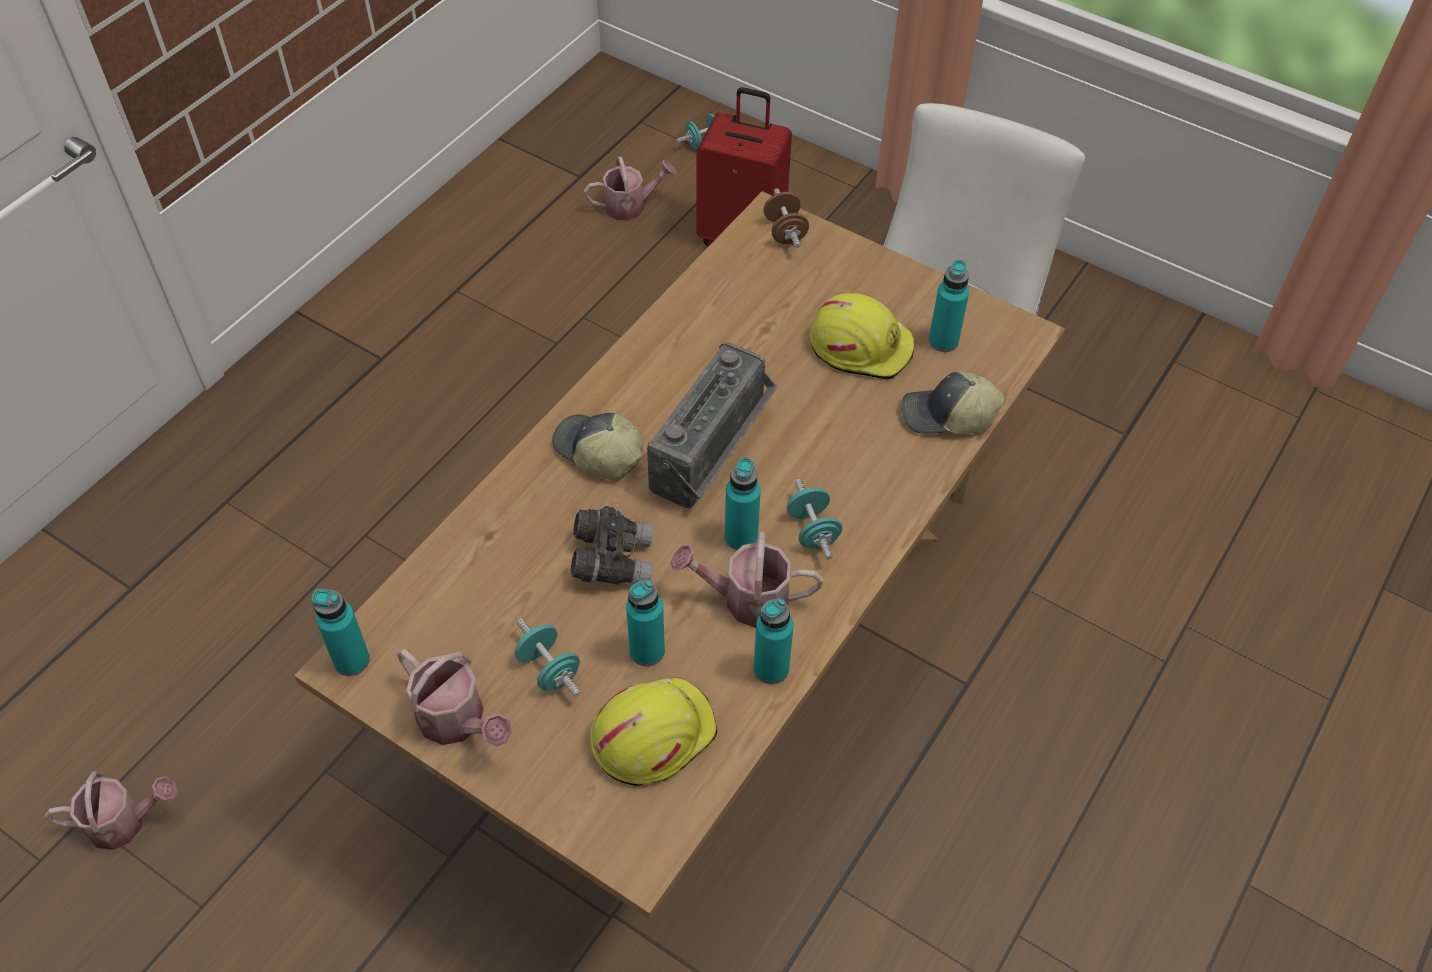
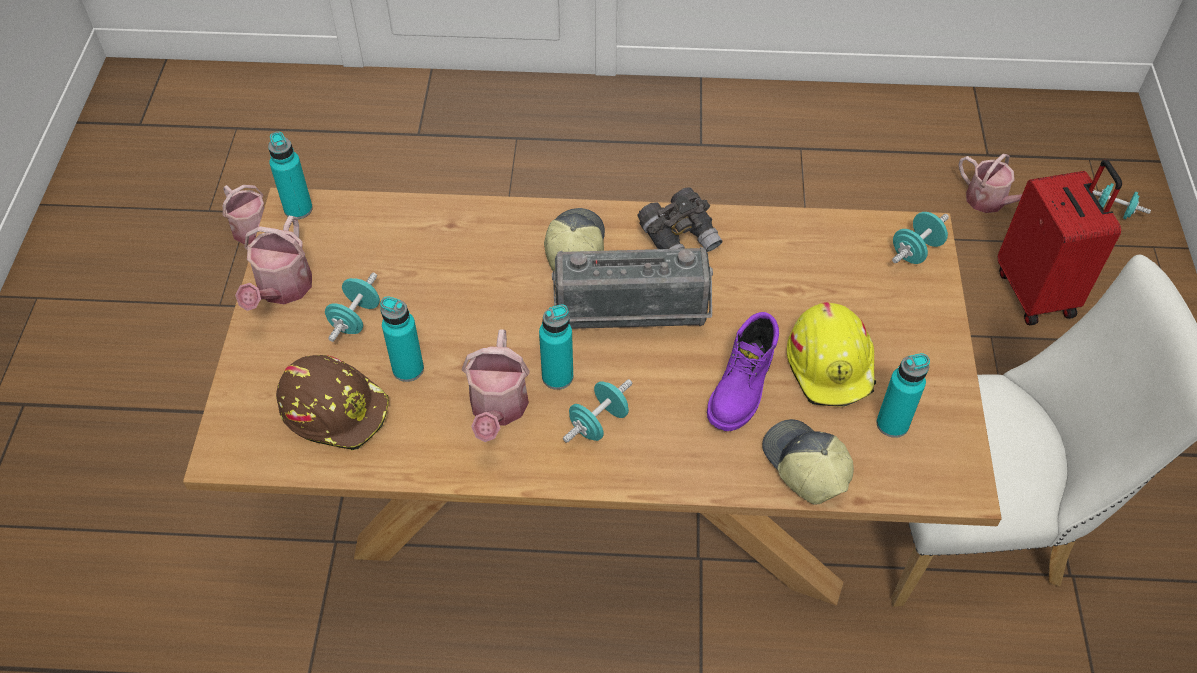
camera: 60 degrees right, 0 degrees up
grey binoculars [571,506,653,585] -> grey binoculars moved to [637,187,723,252]
yellow hard hat [590,677,717,786] -> brown hard hat [276,355,389,450]
watering can [671,532,823,628] -> watering can turned 150 degrees counterclockwise [462,329,530,442]
turquoise bottle [754,598,794,684] -> none
brown dumbbell [764,189,809,248] -> turquoise dumbbell [892,212,949,264]
none -> purple boot [707,312,779,431]

